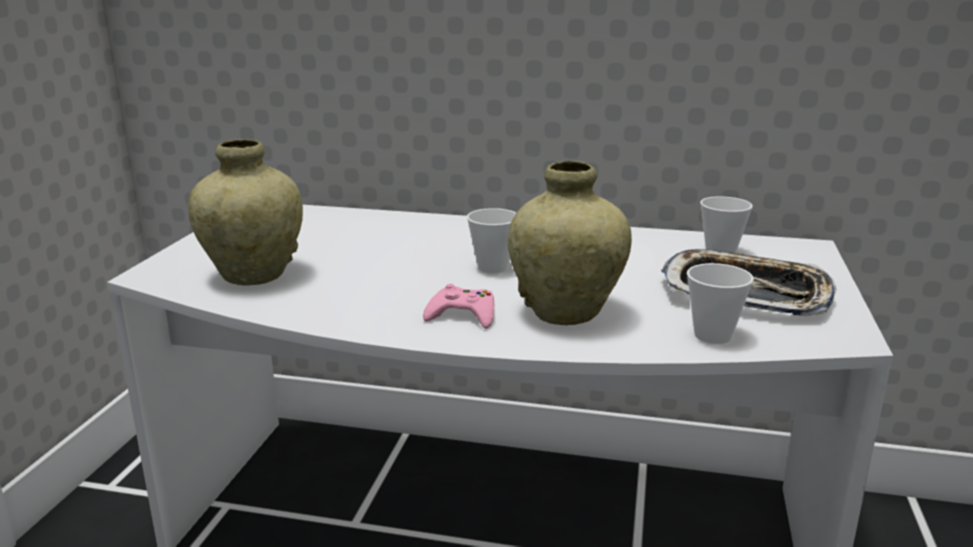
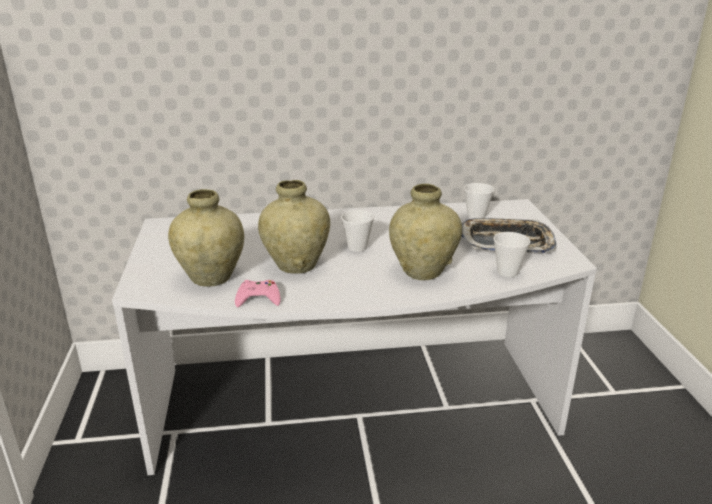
camera: 20 degrees left, 5 degrees up
pink game controller [423,284,494,329] -> pink game controller moved to [235,280,281,307]
none -> beige vase [258,180,330,274]

